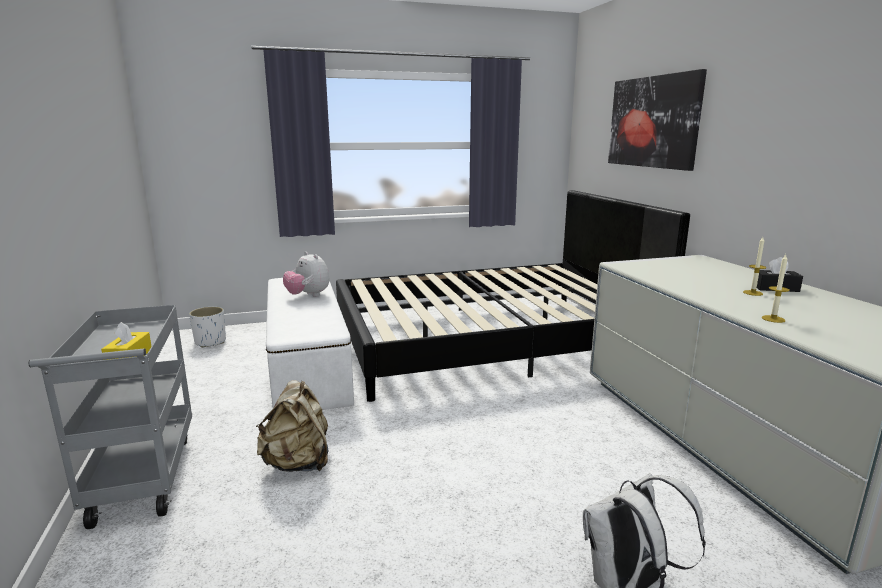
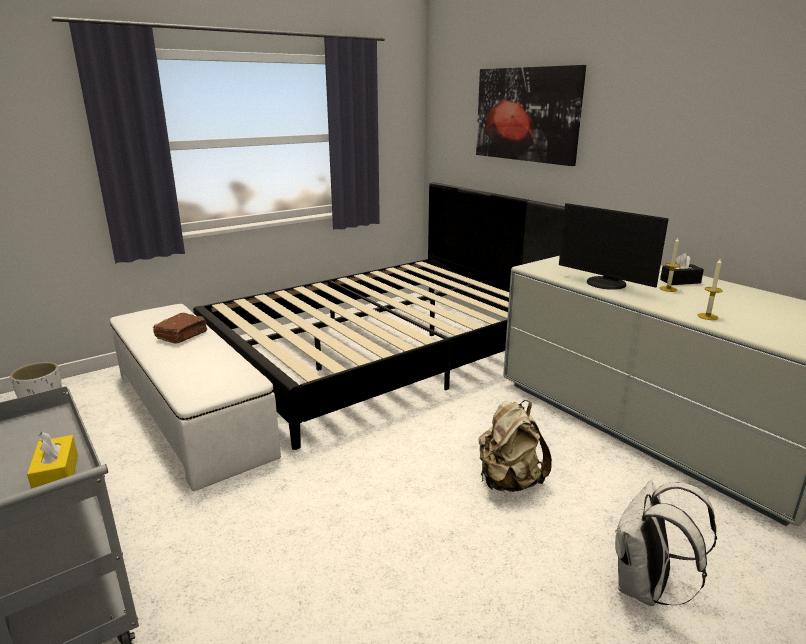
camera: 20 degrees left, 5 degrees up
beige backpack [256,380,328,472] -> beige backpack moved to [479,400,552,492]
plush toy [283,252,329,297] -> brown book [153,313,208,344]
none -> monitor [559,203,669,290]

